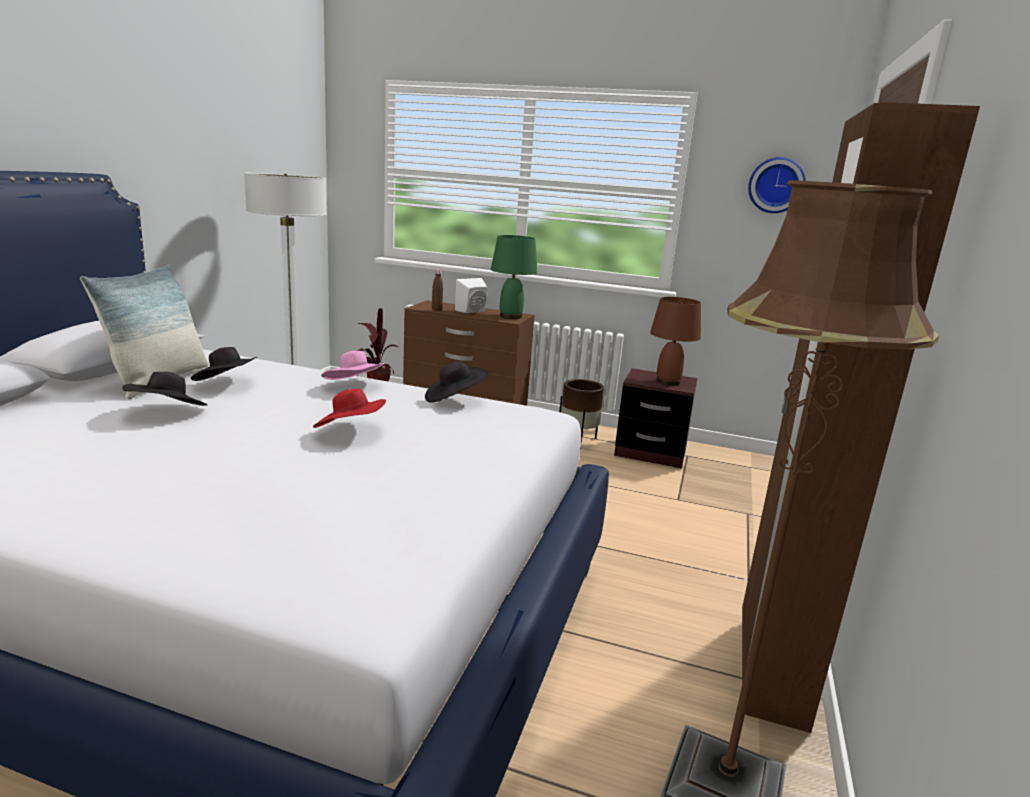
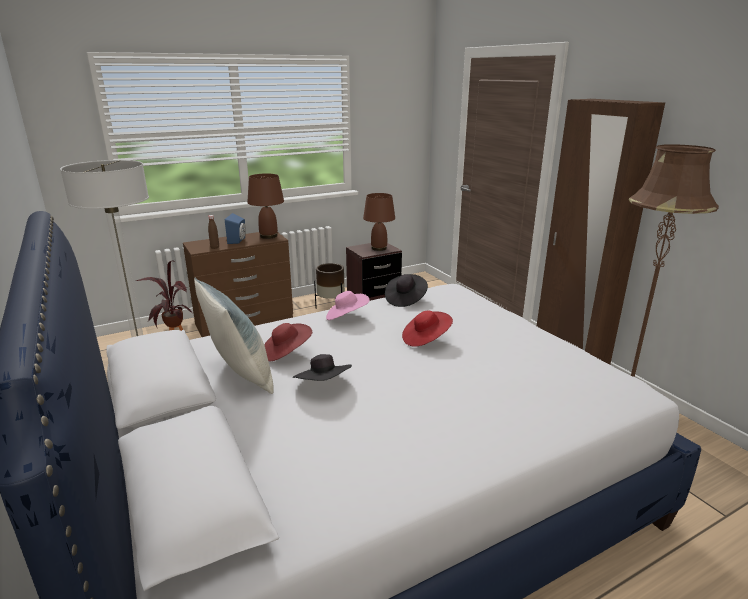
camera: 45 degrees left, 5 degrees up
black hat [191,347,257,381] -> red hat [264,323,312,361]
white speaker [455,278,488,313] -> blue speaker [225,213,246,244]
green table lamp [491,235,538,319] -> brown table lamp [247,173,284,239]
wall clock [748,157,806,213] -> none

